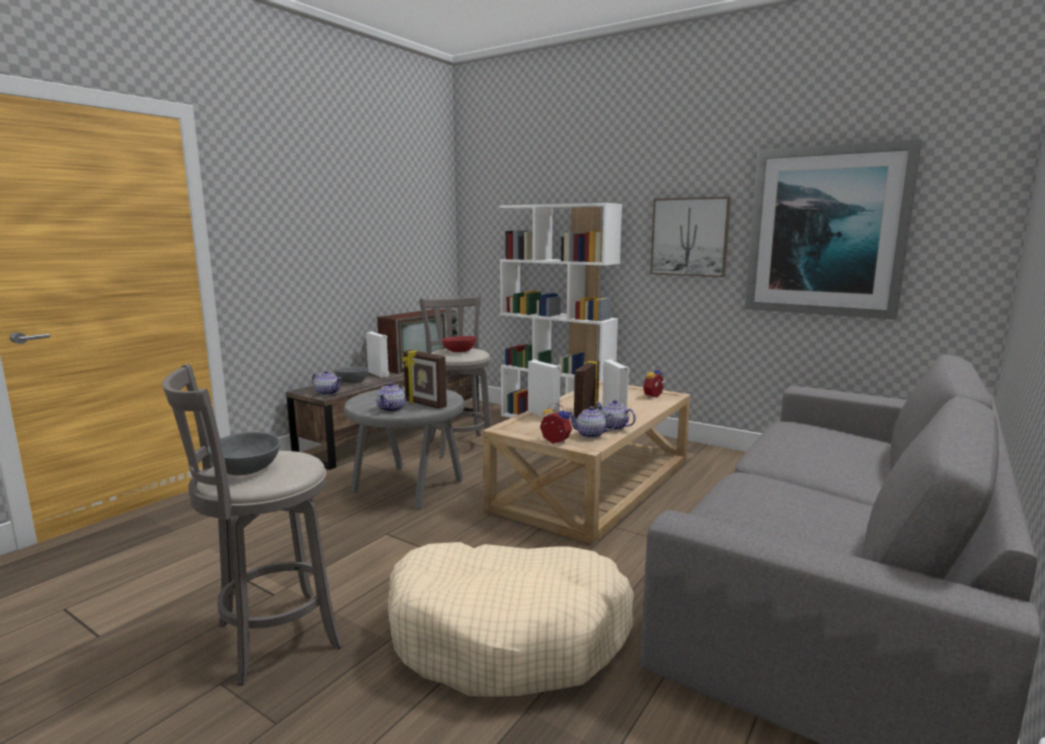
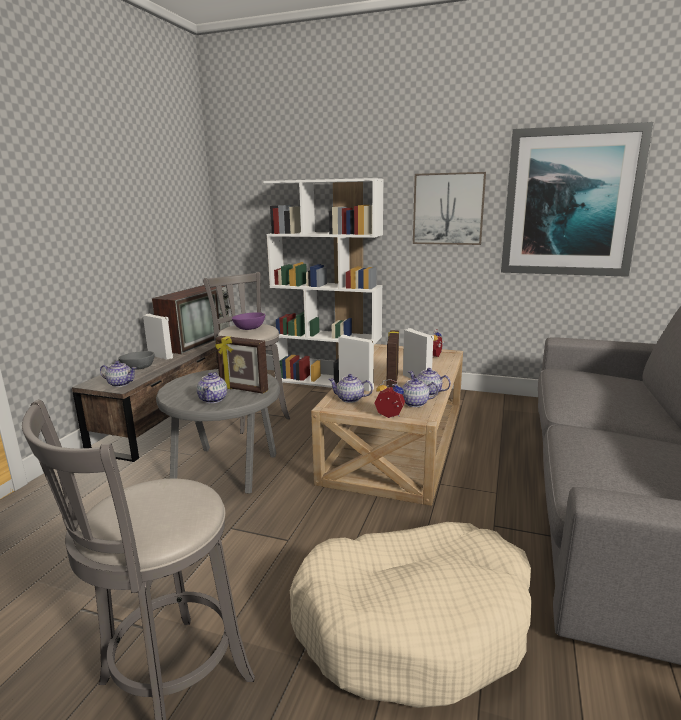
camera: 15 degrees left, 5 degrees up
grey bowl [208,432,281,475] -> none
red bowl [442,336,476,352] -> purple bowl [232,312,265,330]
none -> teapot [328,374,373,403]

